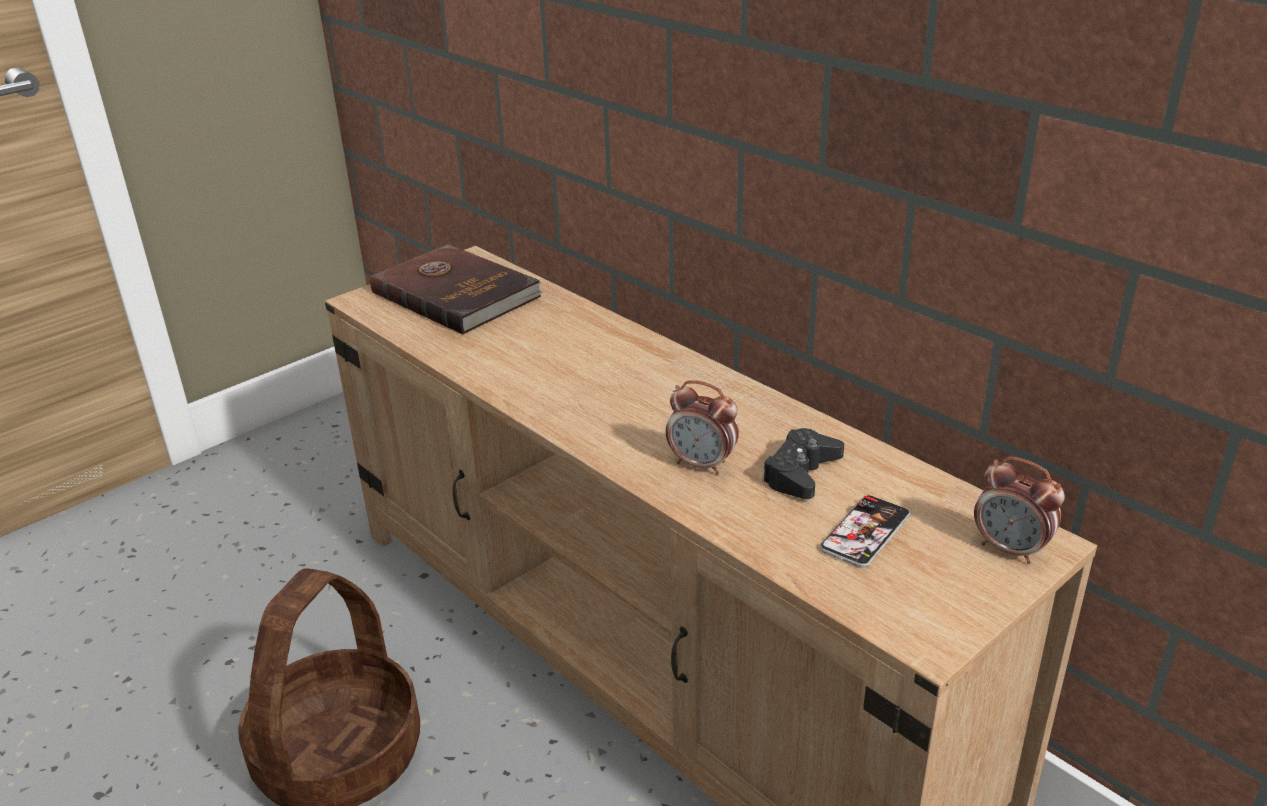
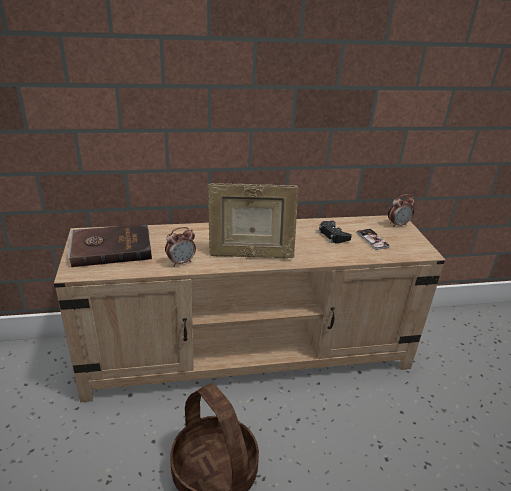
camera: 60 degrees left, 0 degrees up
alarm clock [666,380,739,475] -> alarm clock moved to [165,227,196,267]
none -> picture frame [208,183,298,258]

